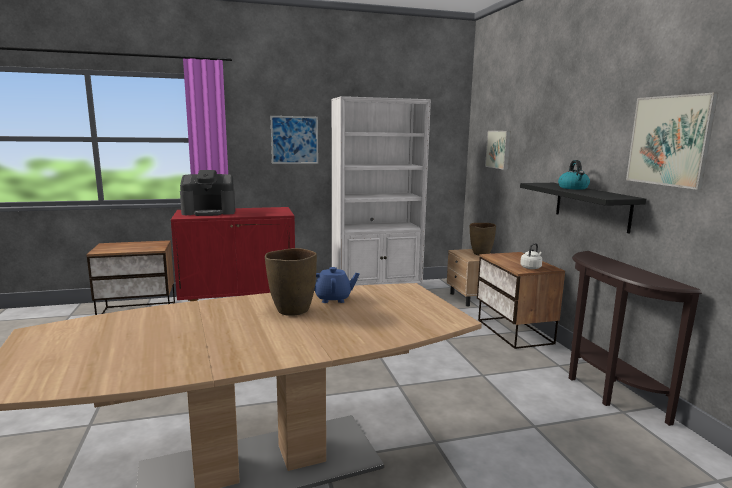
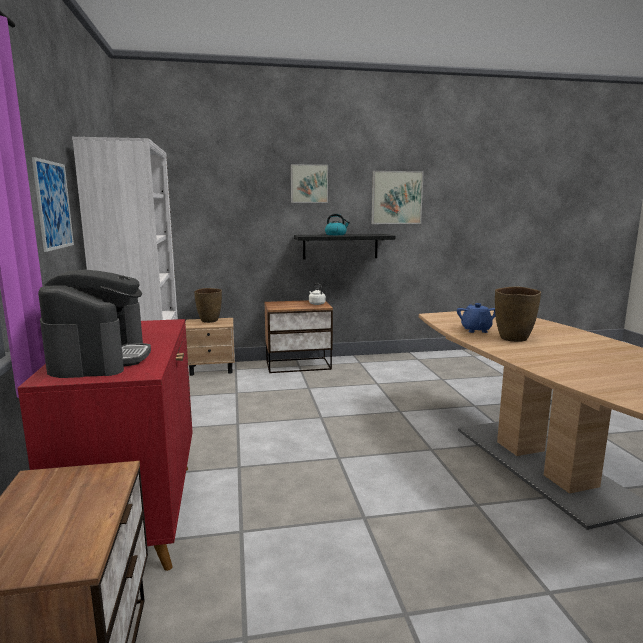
camera: 85 degrees left, 0 degrees up
picture [485,131,511,170] -> picture moved to [291,164,328,203]
brown console table [569,251,702,426] -> none

